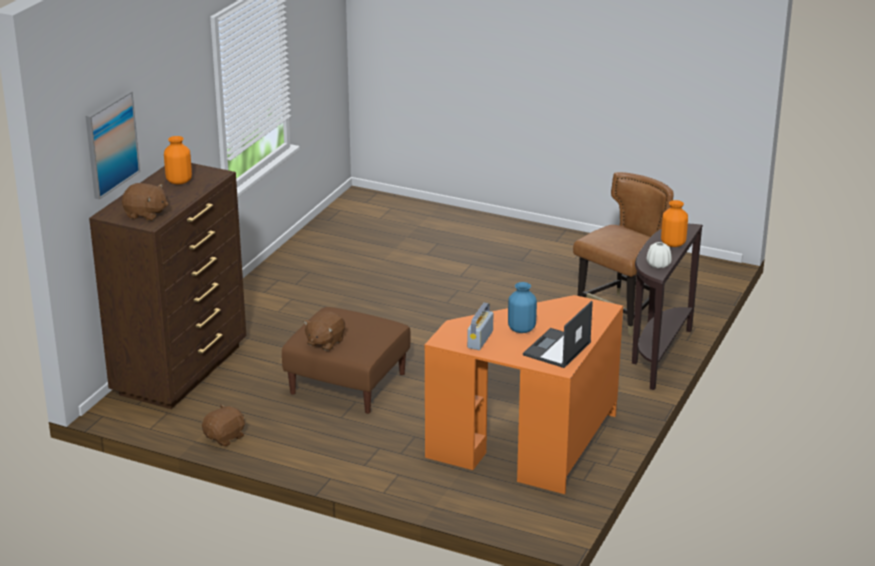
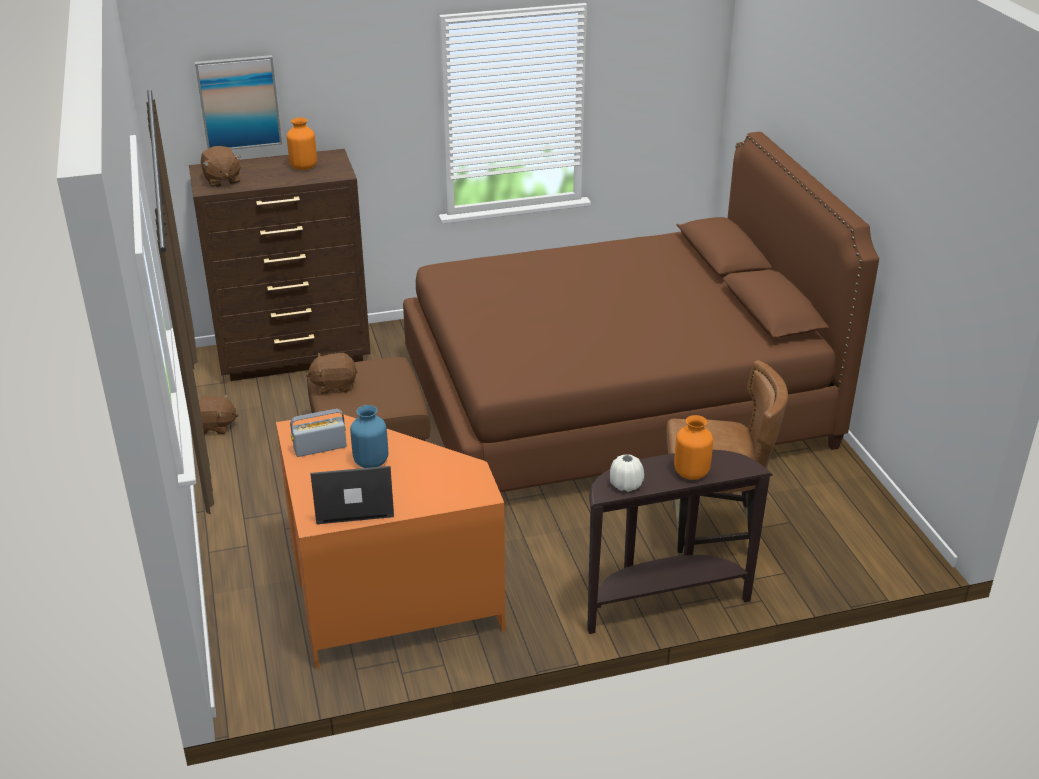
camera: 50 degrees right, 5 degrees up
none -> brown bed [403,132,879,492]

